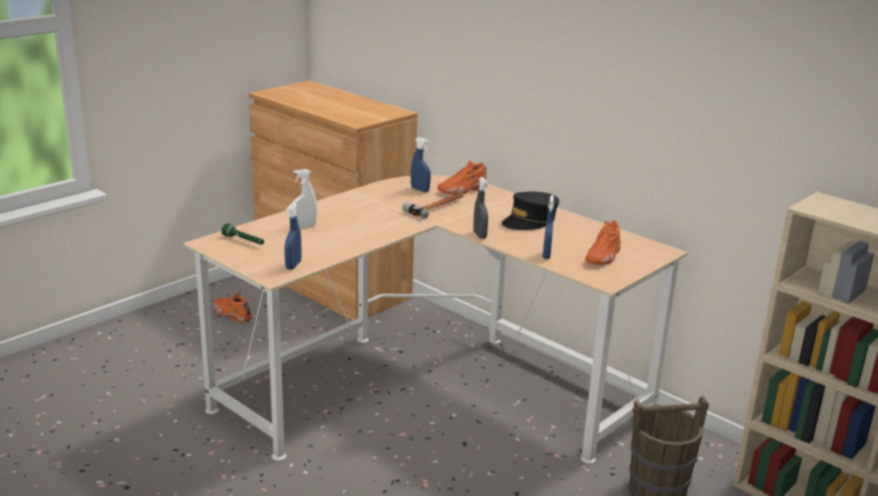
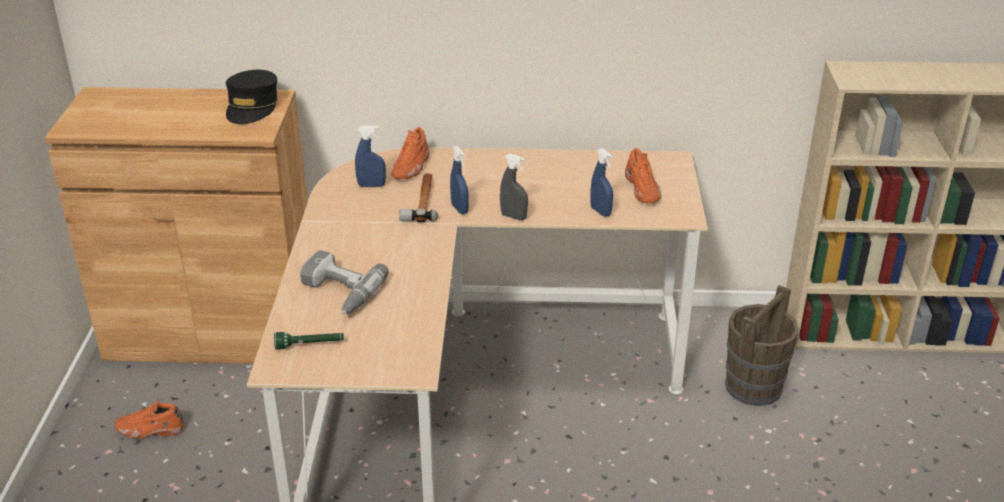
camera: 40 degrees left, 10 degrees up
blue spray bottle [285,203,302,270] -> blue spray bottle moved to [450,146,469,214]
white spray bottle [292,169,317,228] -> power drill [300,250,389,315]
black cap [502,192,559,230] -> black cap moved to [226,70,278,124]

